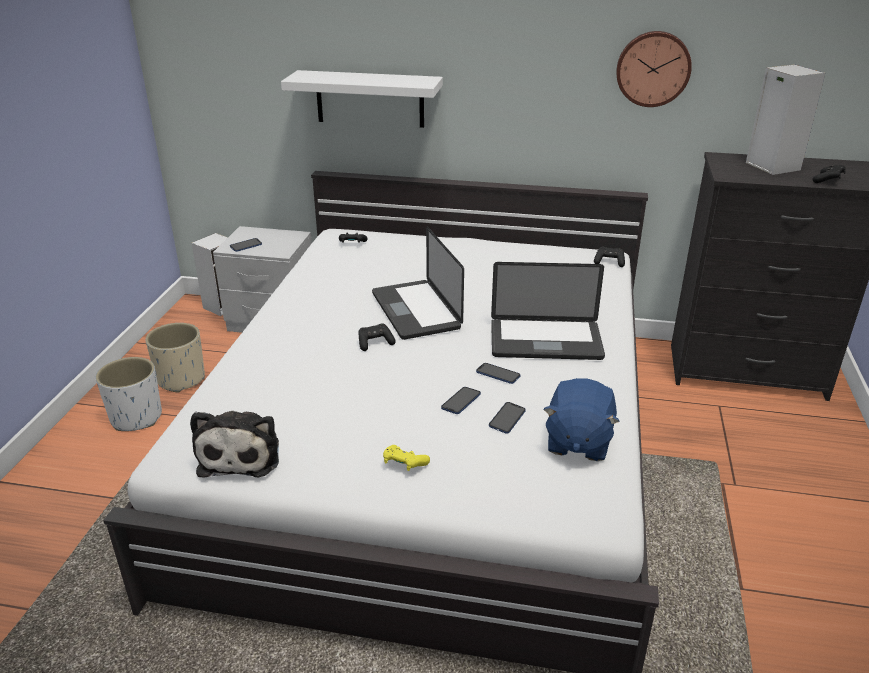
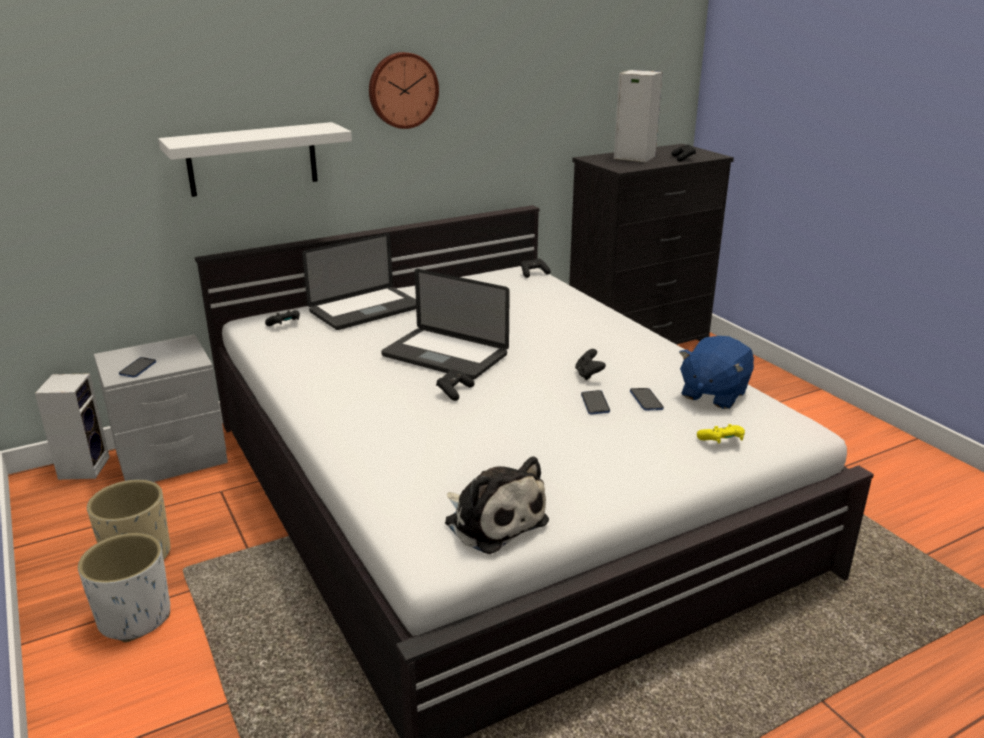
camera: 40 degrees left, 5 degrees down
yellow game controller [383,445,430,471] -> yellow game controller moved to [697,424,745,444]
phone [476,363,521,384] -> black game controller [575,349,606,380]
laptop [491,262,605,360] -> laptop moved to [302,233,416,330]
blue plush toy [543,378,620,461] -> blue plush toy turned 60 degrees clockwise [679,336,754,409]
wall clock [616,31,692,107] -> wall clock moved to [369,52,439,129]

